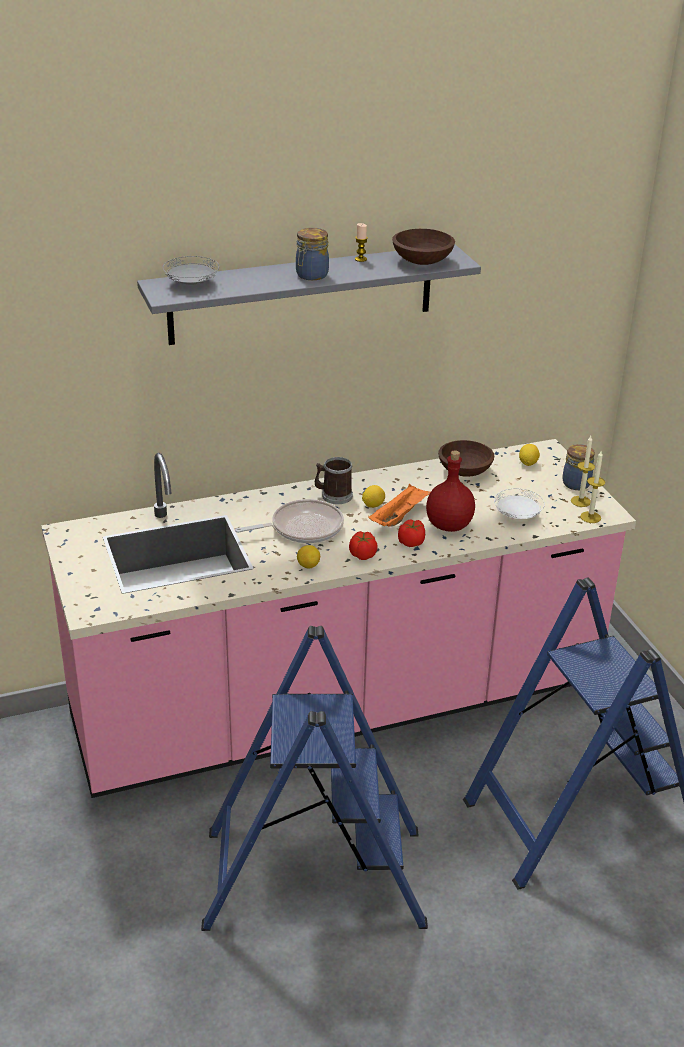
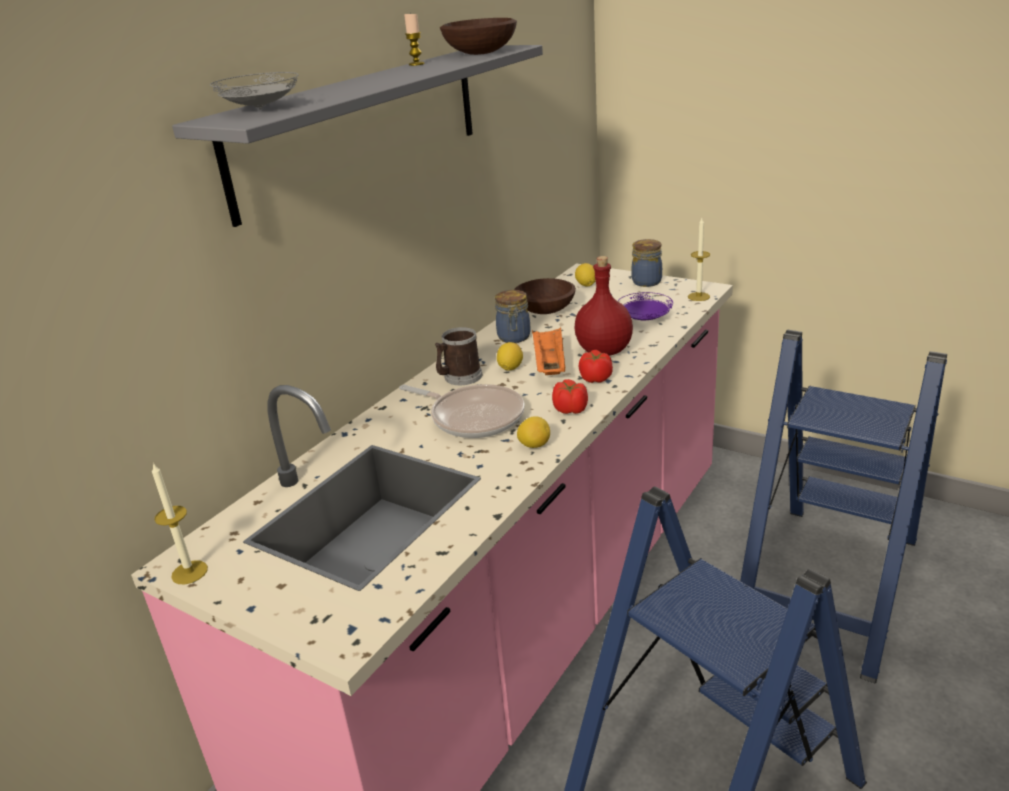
camera: 35 degrees left, 5 degrees down
frying pan [235,499,344,543] -> frying pan turned 90 degrees clockwise [399,384,525,438]
jar [296,228,329,280] -> jar moved to [495,290,531,343]
white plate [494,488,545,519] -> purple plate [618,292,673,321]
candle [571,436,595,507] -> candle moved to [152,462,208,584]

